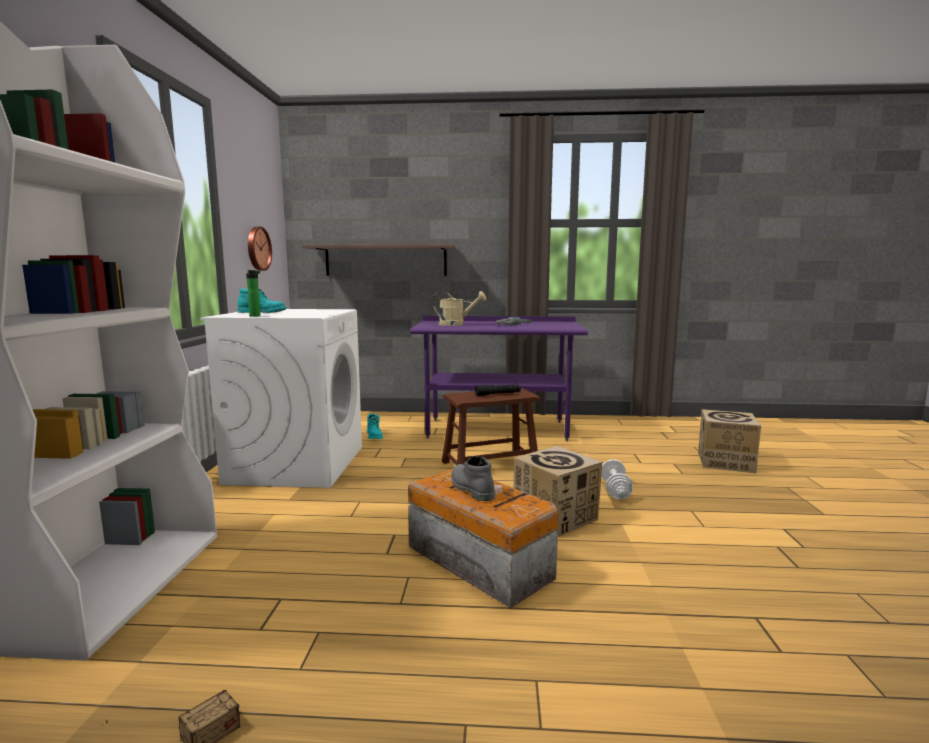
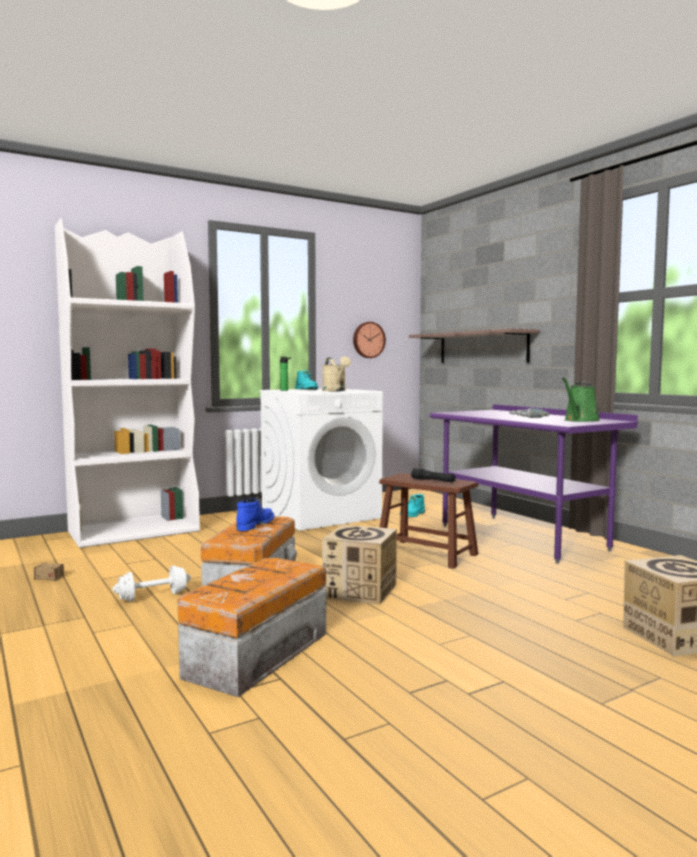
camera: 55 degrees right, 5 degrees down
beige watering can [432,291,486,326] -> beige watering can moved to [322,356,351,391]
grey boot [451,456,495,501] -> blue boot [236,498,274,531]
white dumbbell [601,459,633,499] -> white dumbbell moved to [112,565,191,602]
none -> storage box [177,558,326,697]
none -> green watering can [562,378,600,422]

